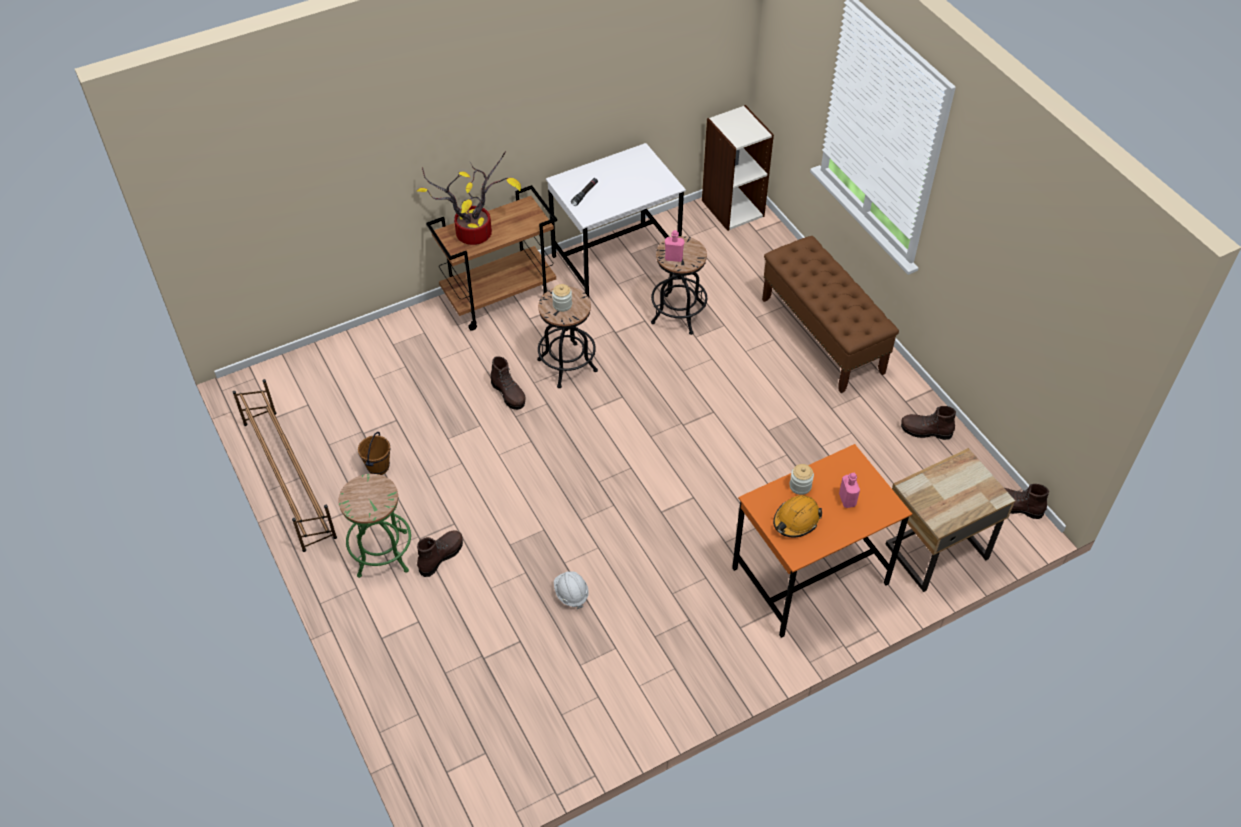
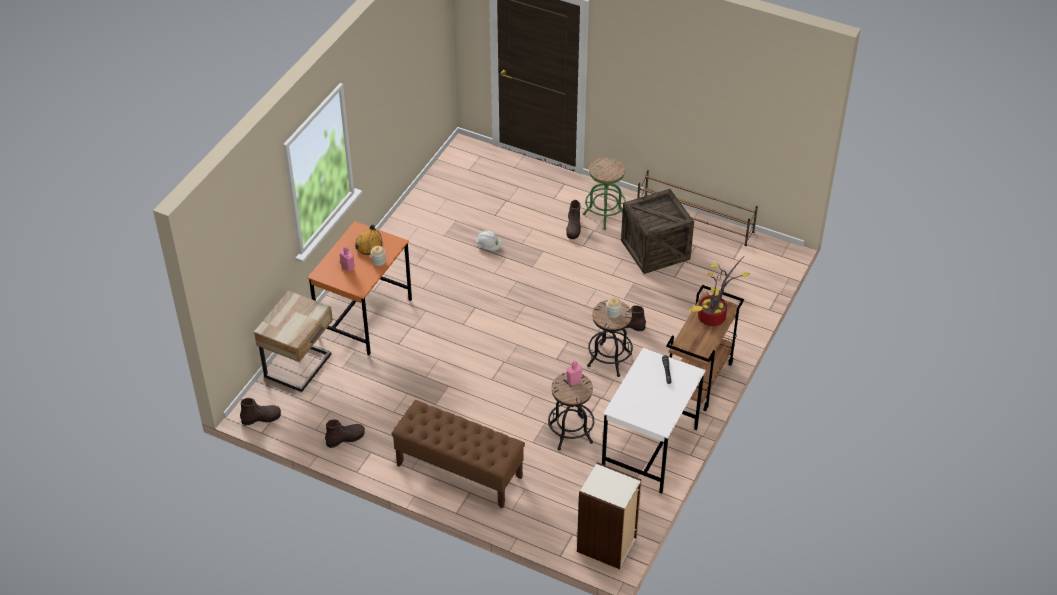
camera: 145 degrees right, 5 degrees down
brown bucket [358,432,391,475] -> crate [621,189,694,274]

